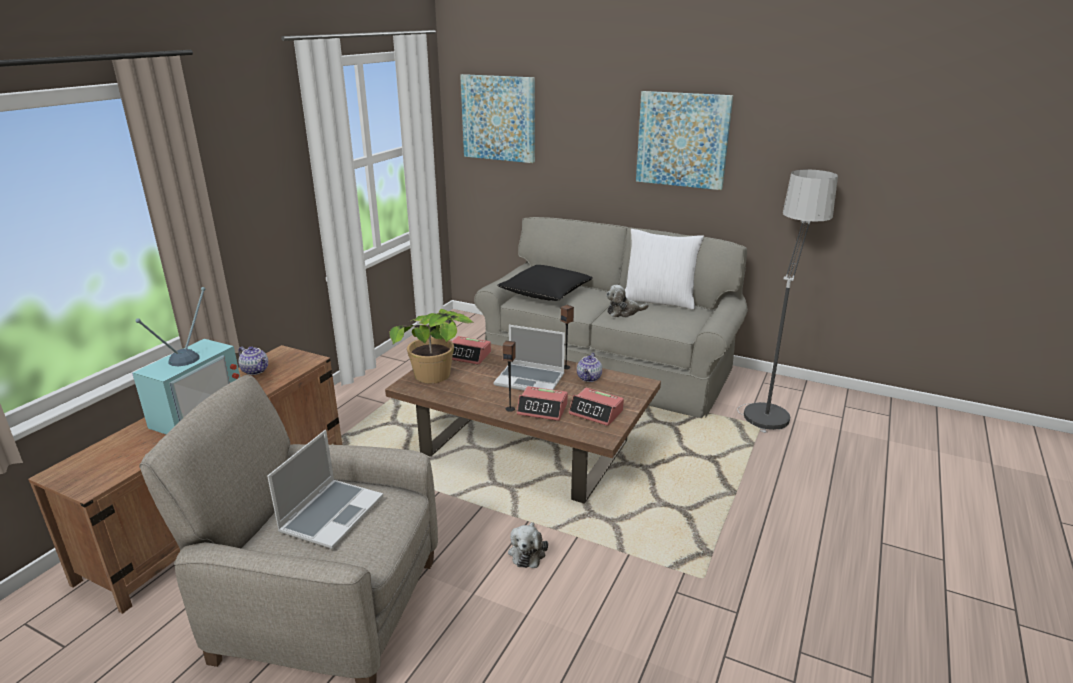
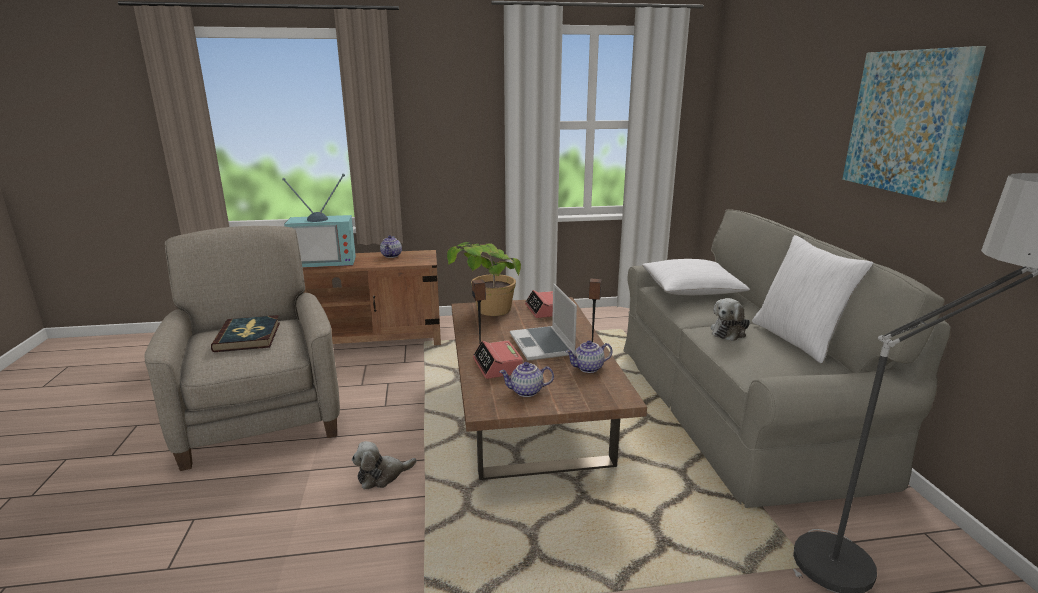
camera: 55 degrees right, 5 degrees down
laptop [267,430,383,549] -> book [211,315,280,352]
picture [460,74,535,163] -> none
black pillow [497,265,593,301] -> white pillow [642,259,750,295]
alarm clock [569,388,624,426] -> teapot [499,362,554,397]
plush toy [606,285,649,317] -> plush toy turned 90 degrees counterclockwise [710,298,750,341]

